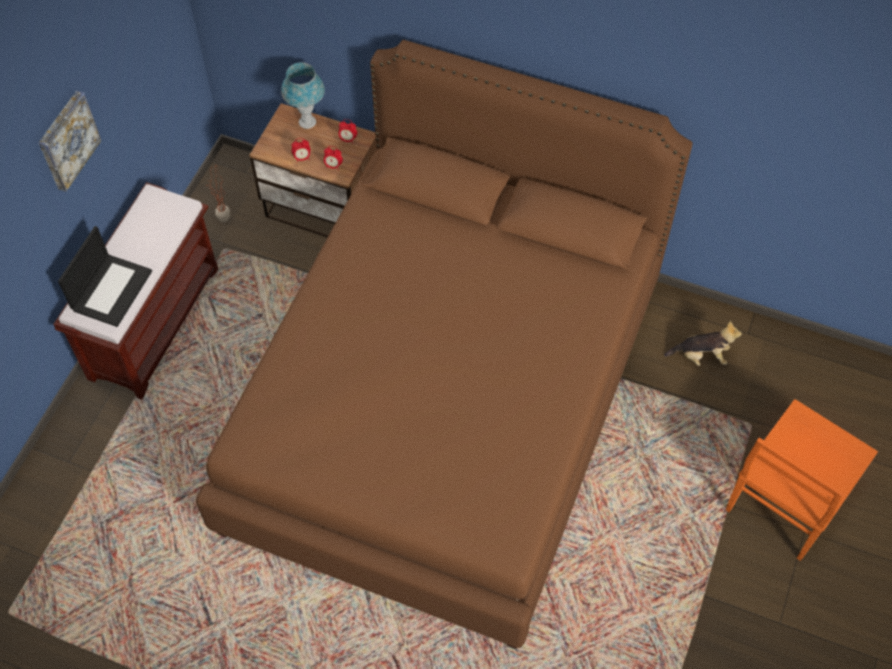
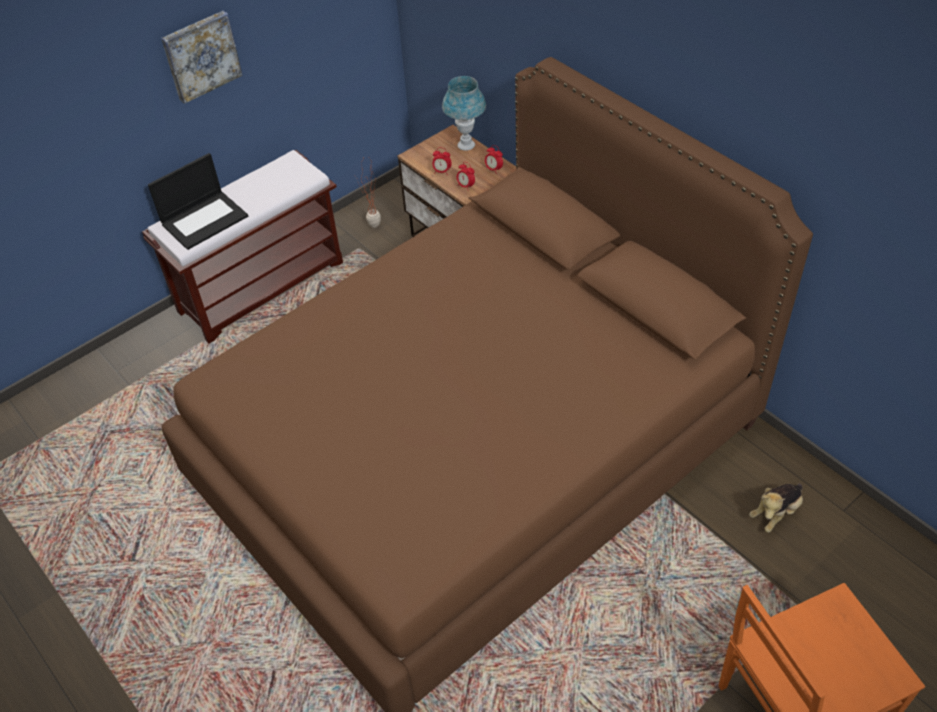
camera: 30 degrees right, 10 degrees down
plush toy [664,320,742,366] -> plush toy turned 105 degrees clockwise [749,483,803,533]

